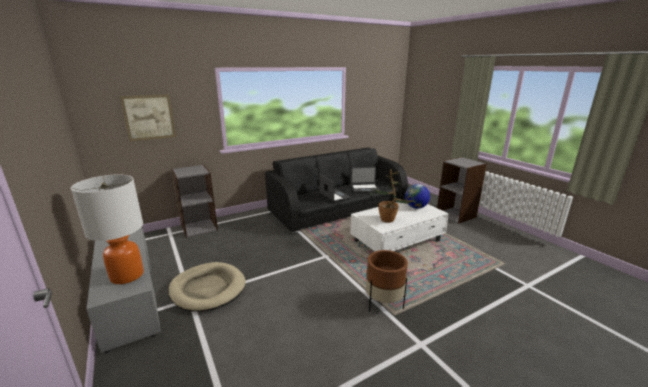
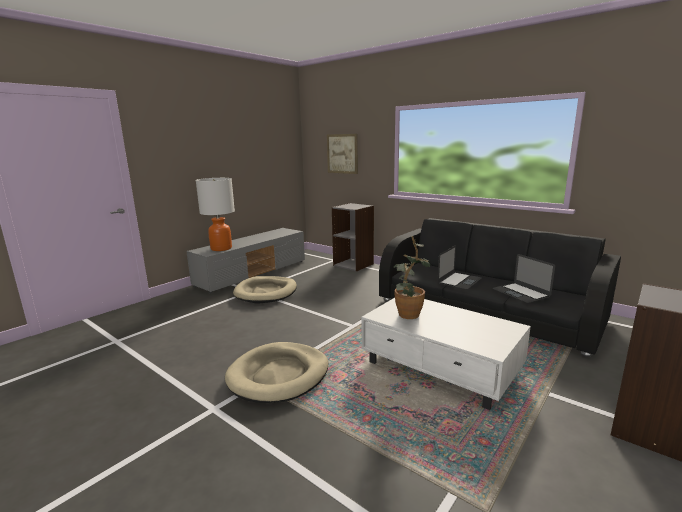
camera: 70 degrees right, 5 degrees down
brown planter [366,250,408,312] -> beige dog bed [225,342,328,403]
globe [405,184,430,209] -> none

